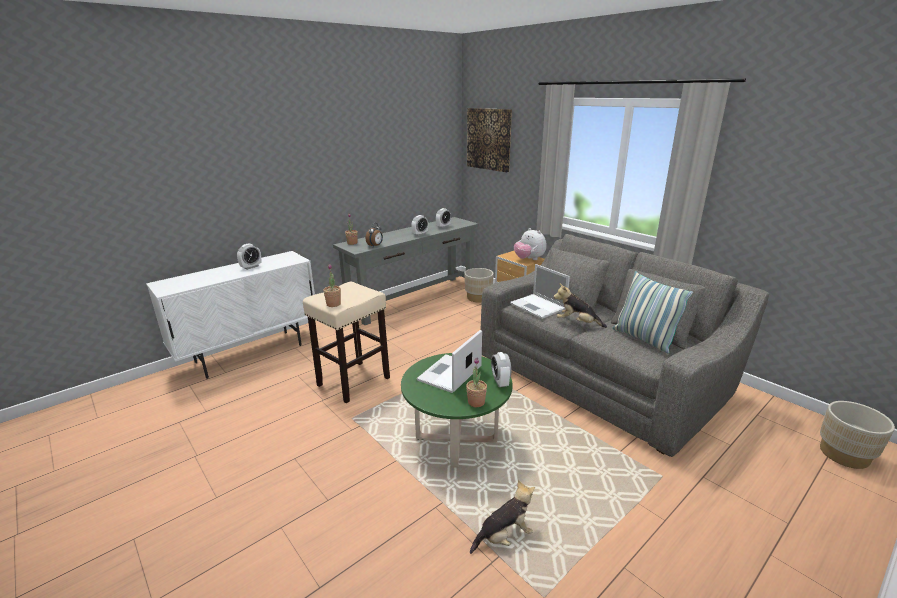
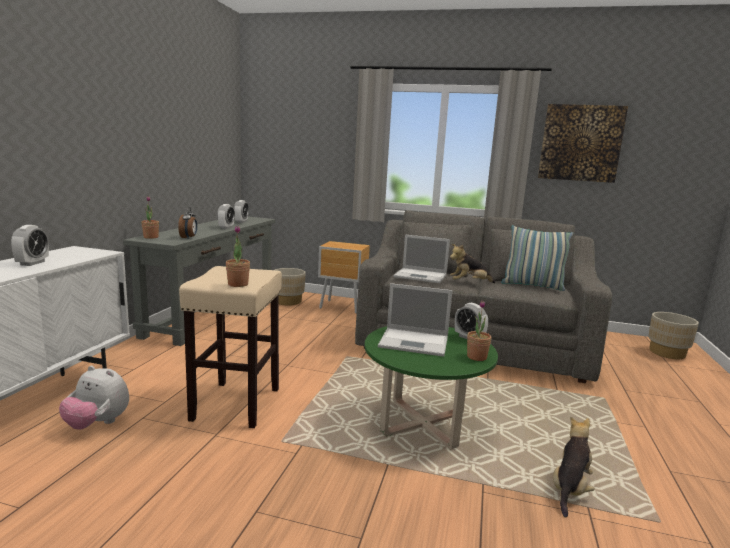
camera: 35 degrees left, 10 degrees down
laptop [417,330,482,393] -> laptop turned 75 degrees counterclockwise [378,283,452,357]
picture [467,108,512,172] -> picture moved to [538,104,628,183]
plush toy [514,228,546,260] -> plush toy moved to [59,366,129,430]

